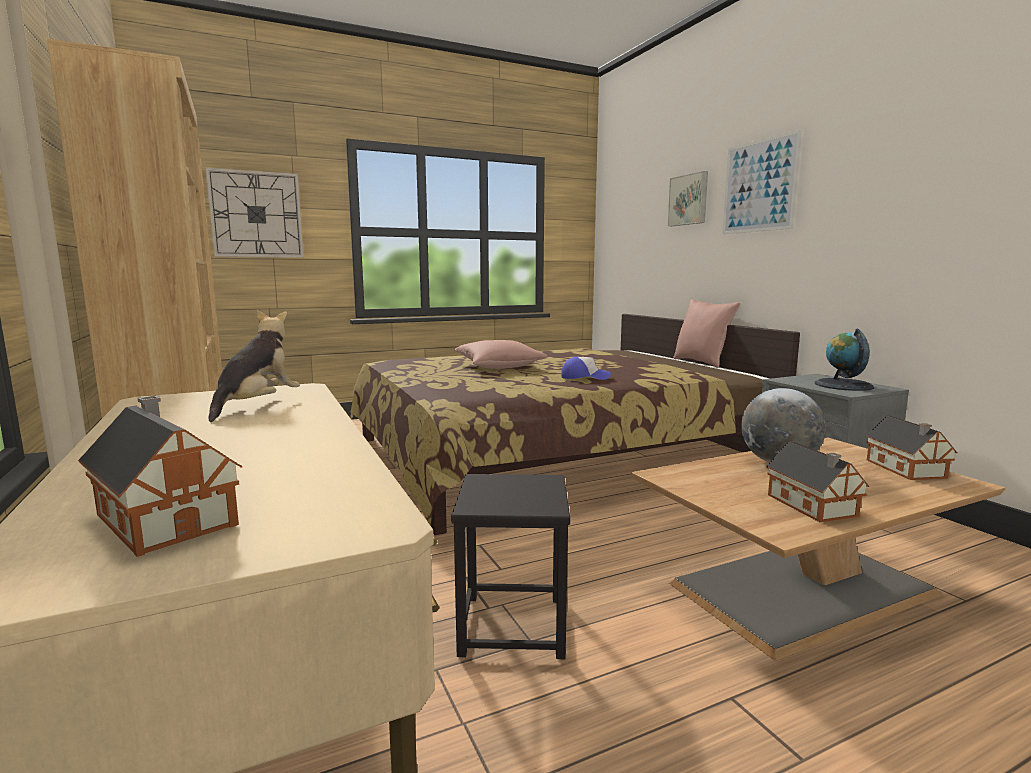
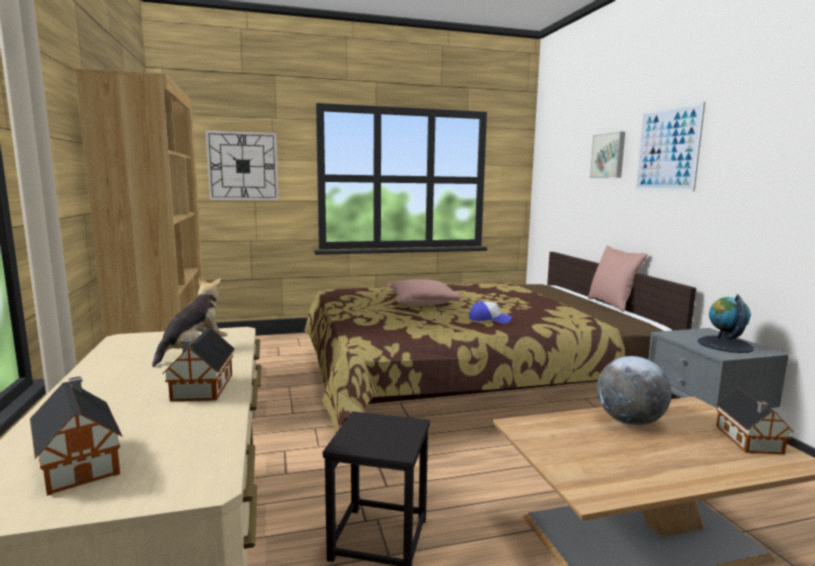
camera: 10 degrees right, 0 degrees up
toy house [766,441,869,522] -> toy house moved to [162,328,235,402]

